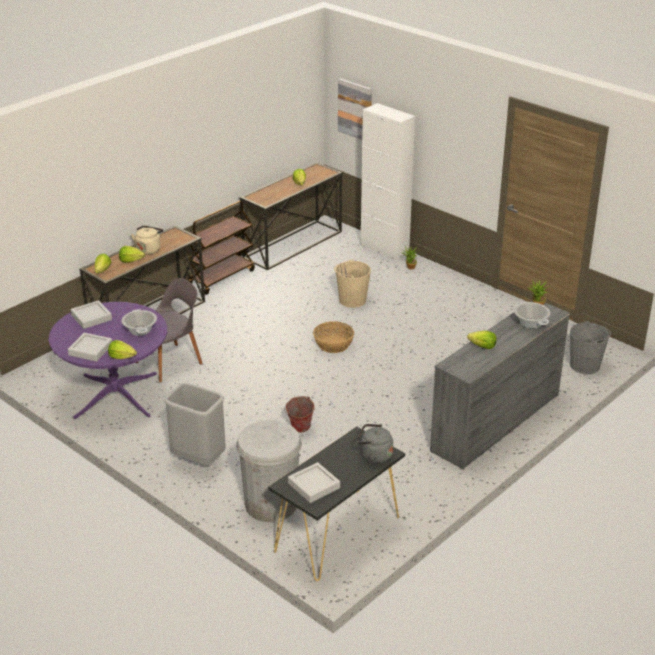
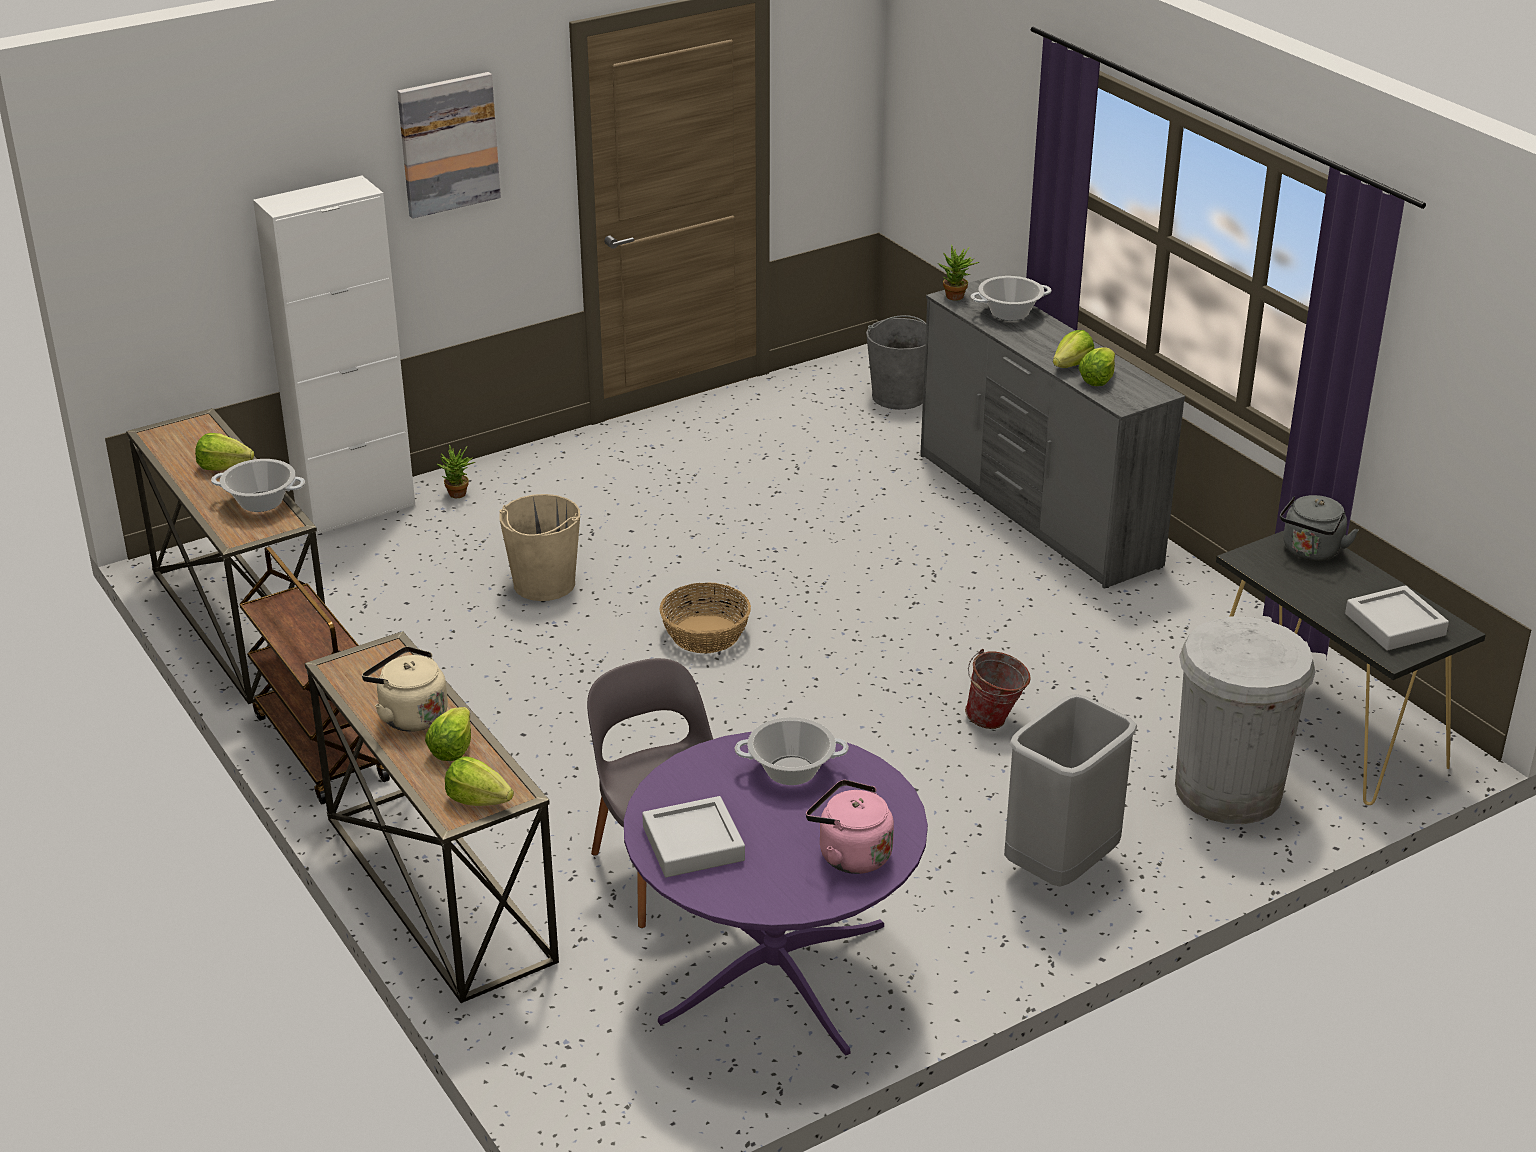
camera: 75 degrees left, 0 degrees up
grey tray [68,333,112,362] -> pink kettle [806,780,894,874]
lettuce [108,340,137,359] -> lettuce moved to [1079,347,1115,386]
picture [338,78,372,140] -> picture moved to [397,72,501,219]
none -> cooking pot [211,459,305,512]

